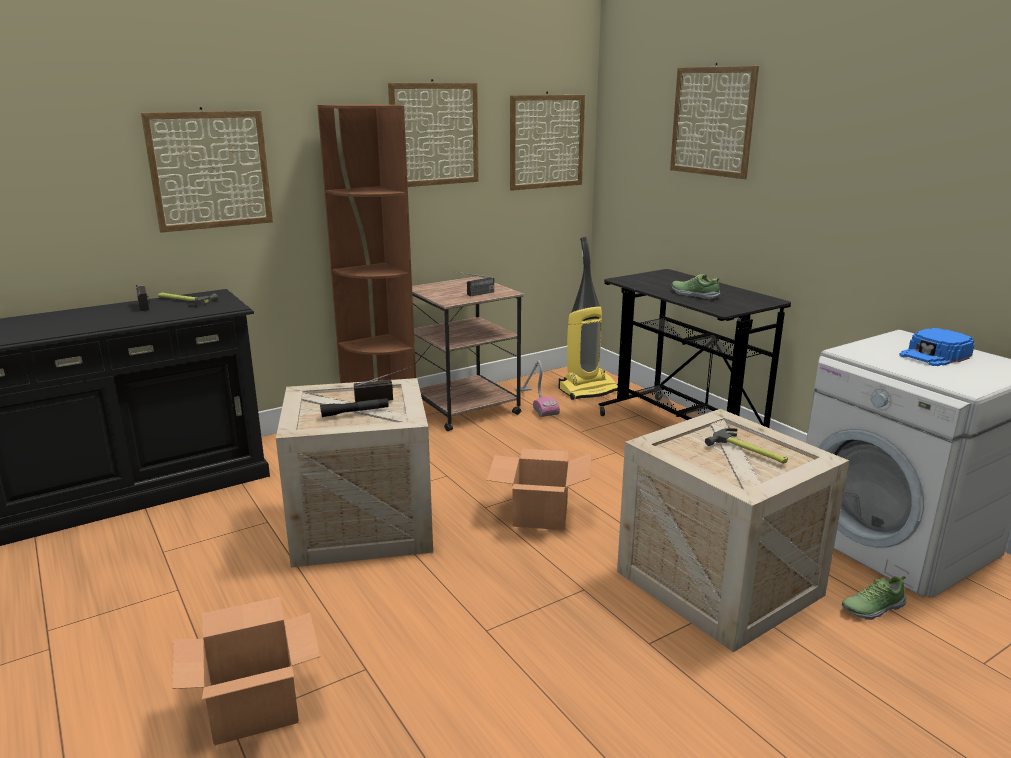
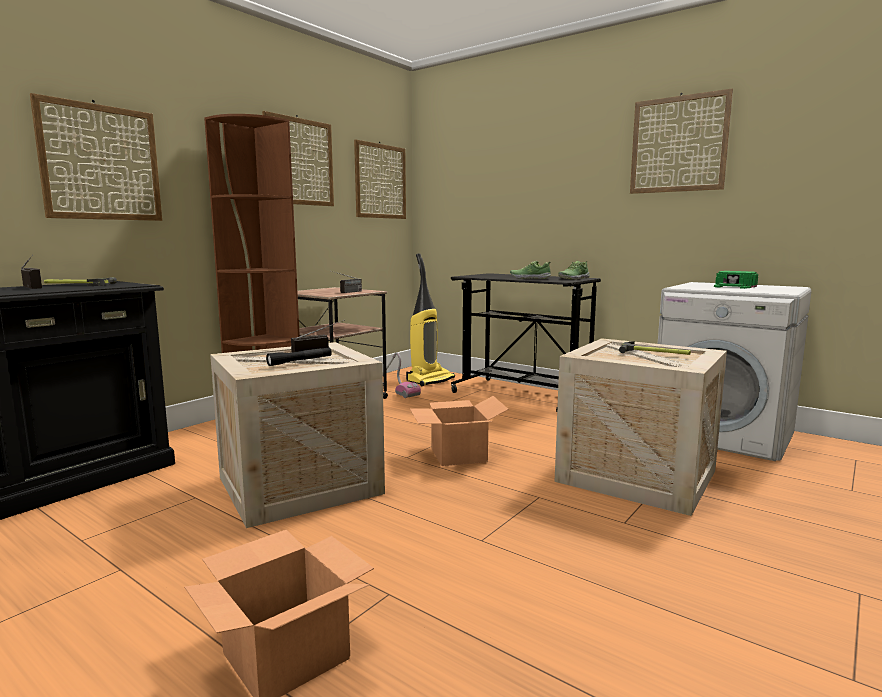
camera: 20 degrees left, 10 degrees down
picture [670,63,759,179] -> picture moved to [630,88,733,194]
shoe [842,576,906,620] -> shoe moved to [558,261,590,279]
blue cap [899,328,974,366] -> green cap [714,271,758,289]

